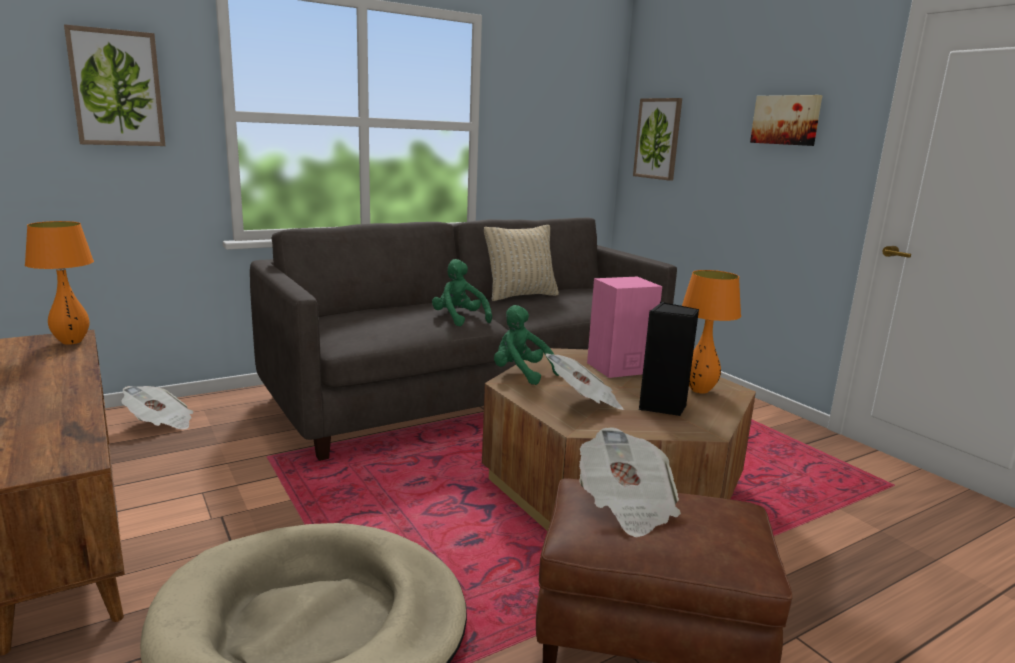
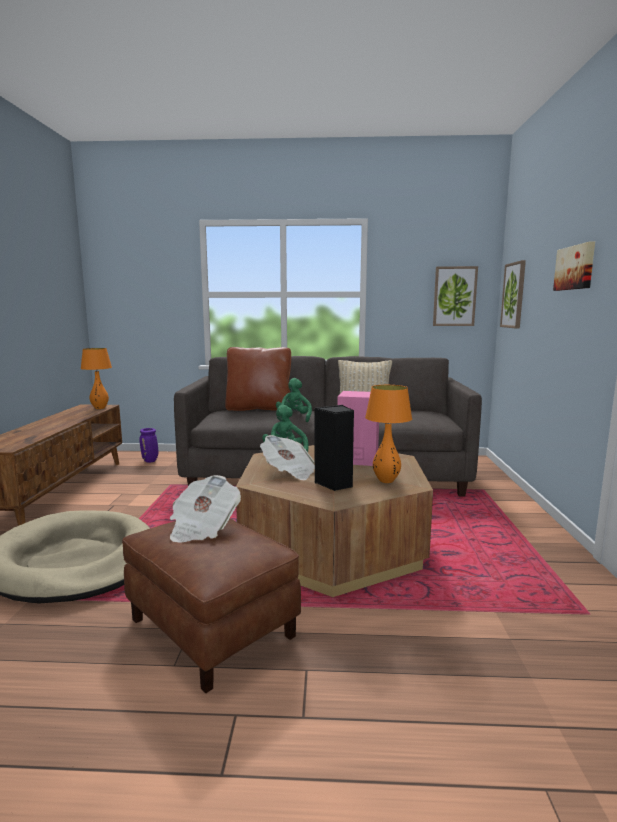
camera: 35 degrees right, 5 degrees down
picture [64,24,165,146] -> picture moved to [433,266,478,326]
newspaper [121,386,193,430] -> purple vase [139,428,158,463]
none -> brown pillow [225,347,291,411]

